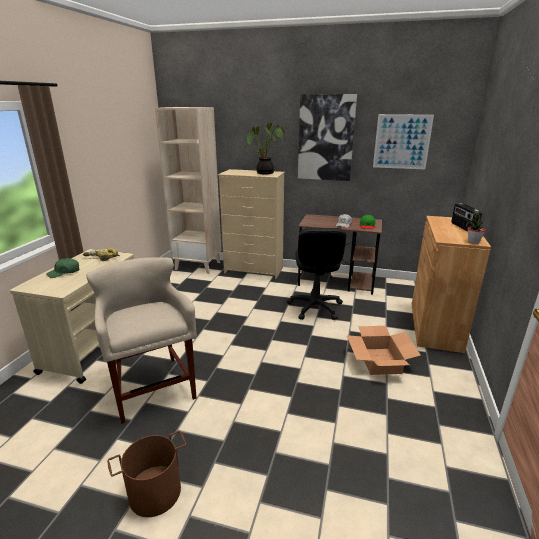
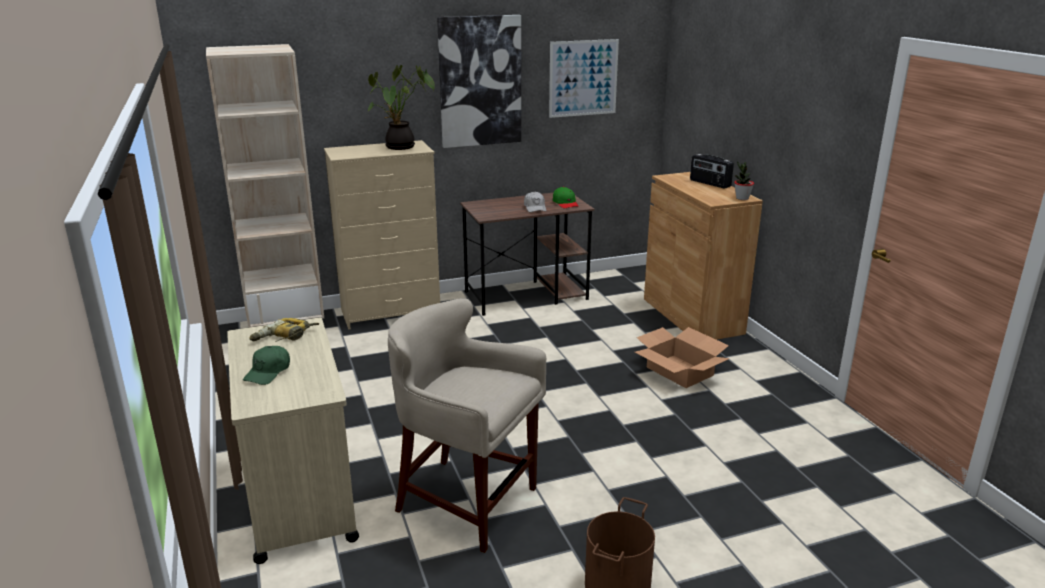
camera: 35 degrees left, 0 degrees up
black office chair [287,228,346,320] -> none

